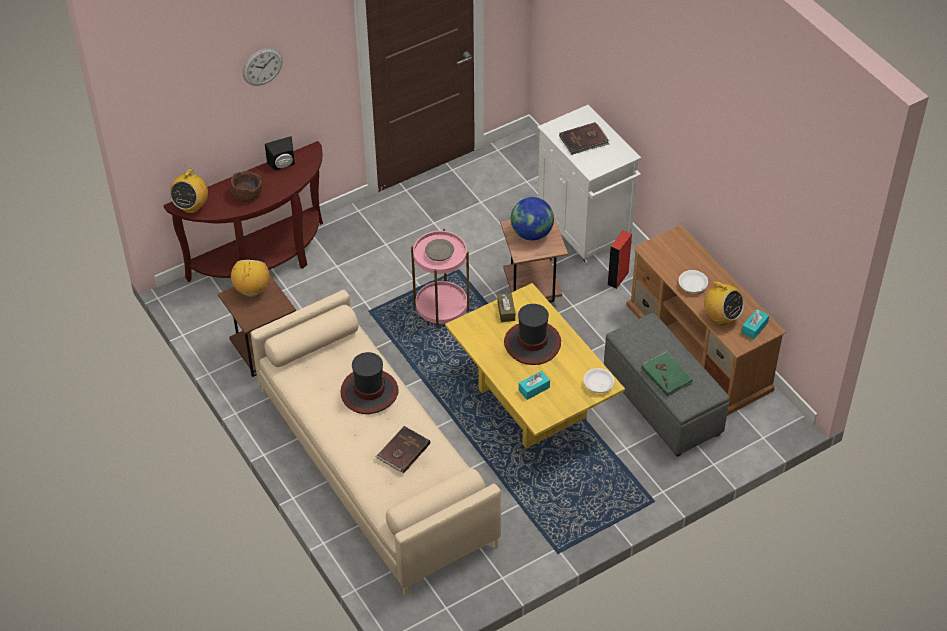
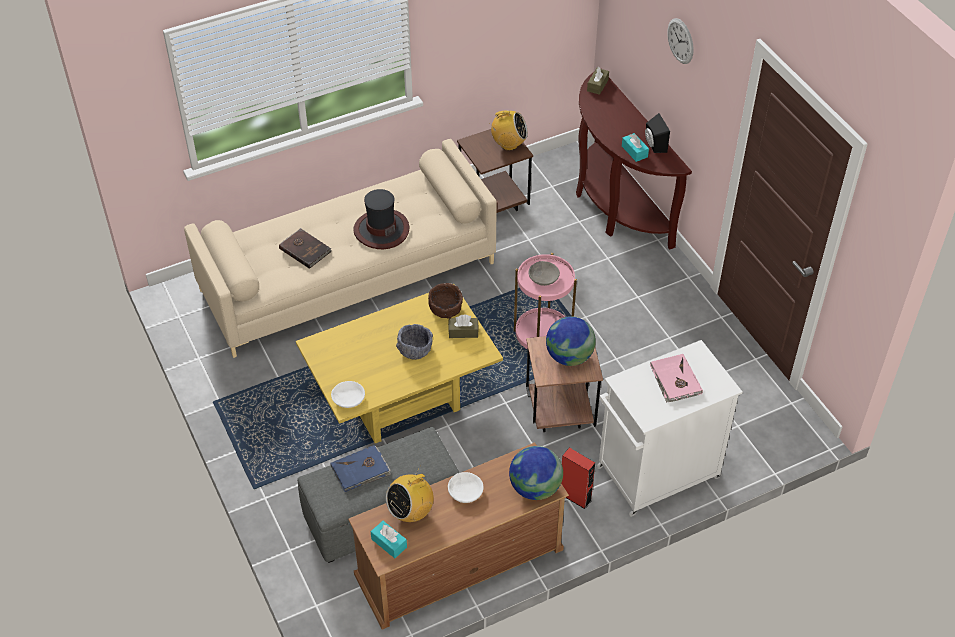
camera: 95 degrees right, 0 degrees up
radio [170,169,208,213] -> brown tissue box [587,67,609,95]
brown bowl [230,171,262,202] -> brown bowl moved to [428,283,463,319]
hat [504,304,561,365] -> grey bowl [396,324,433,360]
turquoise tissue box [519,371,550,400] -> turquoise tissue box moved to [622,133,649,162]
brown book [559,122,609,155] -> pink book [650,354,703,403]
green book [641,351,693,396] -> blue book [330,445,391,492]
none -> globe [509,446,563,500]

